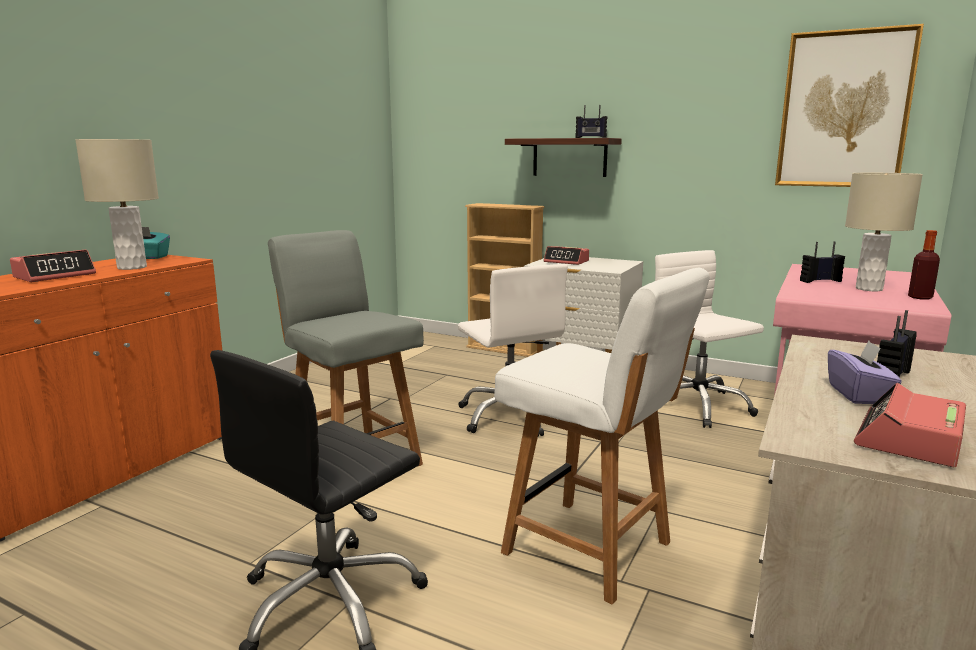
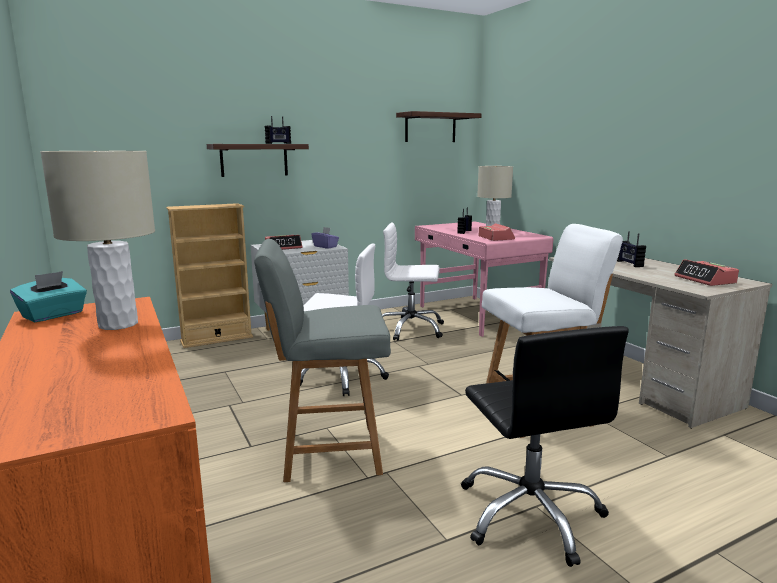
camera: 55 degrees left, 0 degrees up
alarm clock [10,250,96,282] -> alarm clock moved to [479,223,515,241]
picture [775,24,924,187] -> shelf [396,111,482,142]
purple tissue box [828,340,902,404] -> purple tissue box moved to [311,227,339,249]
bottle [908,230,940,300] -> none

